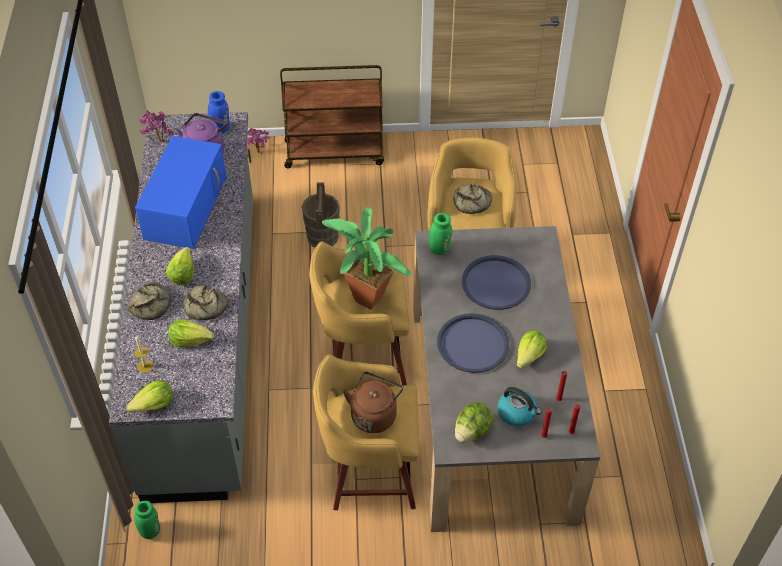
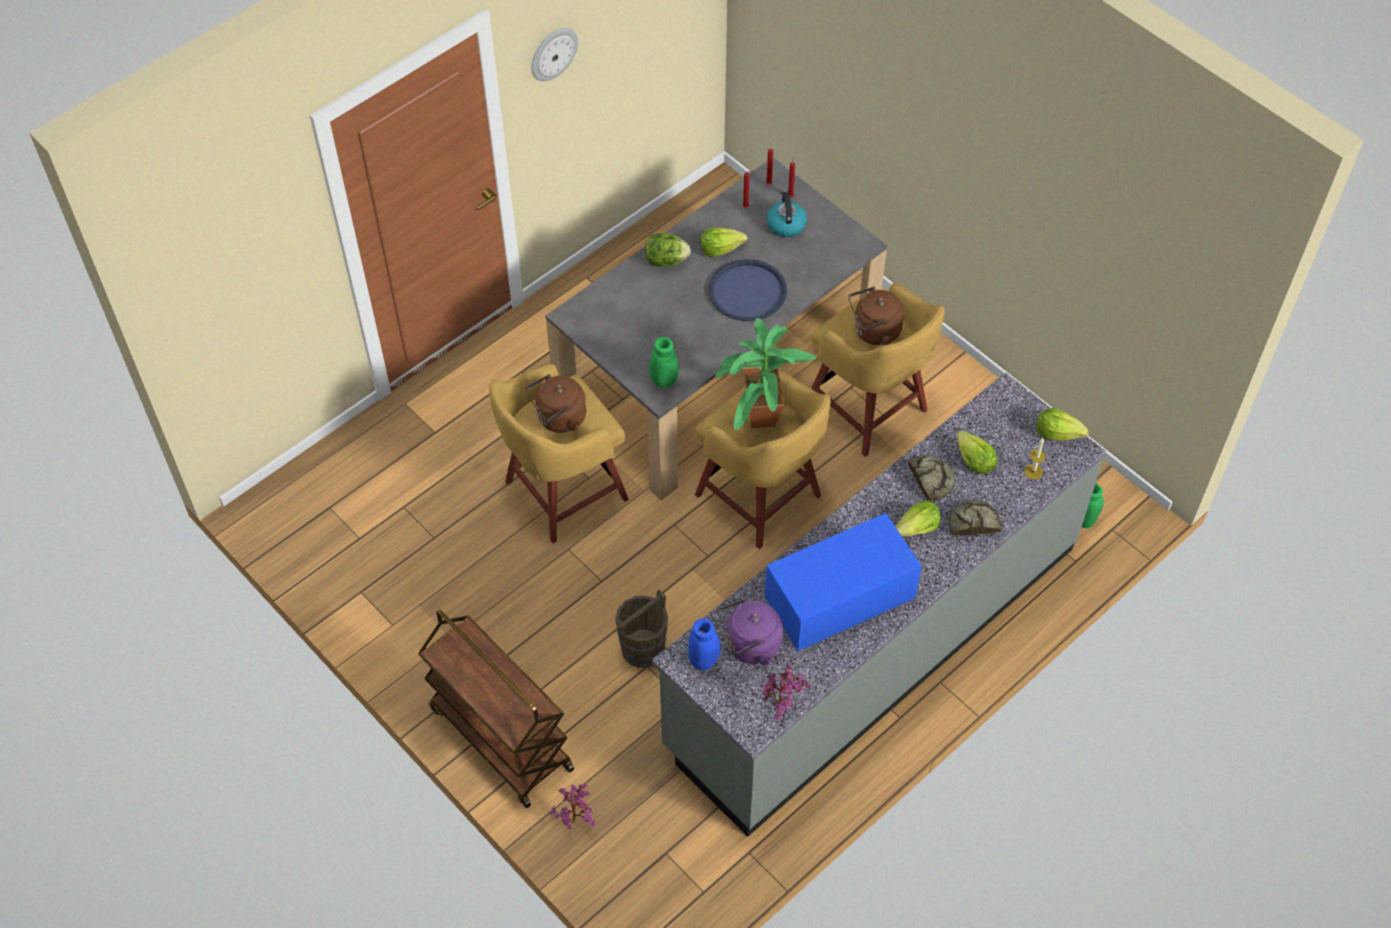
camera: 130 degrees left, 5 degrees up
bread [453,184,492,214] -> brown kettle [525,374,586,433]
lettuce [455,402,494,442] -> lettuce moved to [645,233,691,267]
blue tray [462,255,531,310] -> none
none -> wall clock [531,28,578,81]

